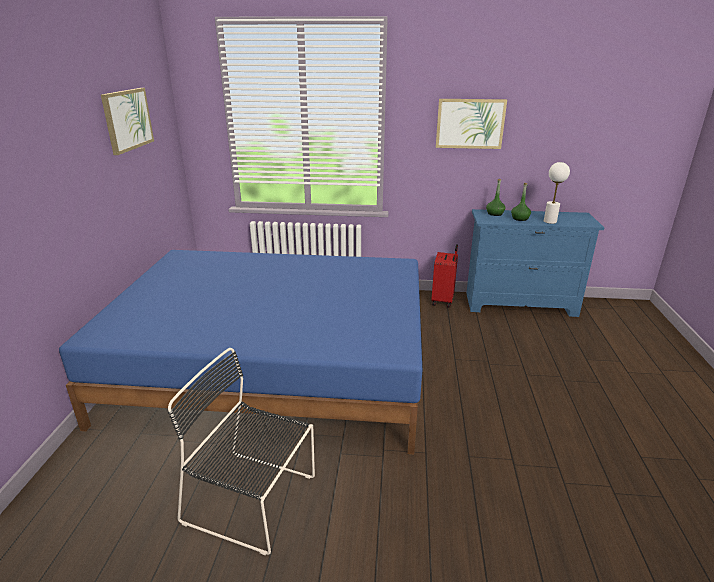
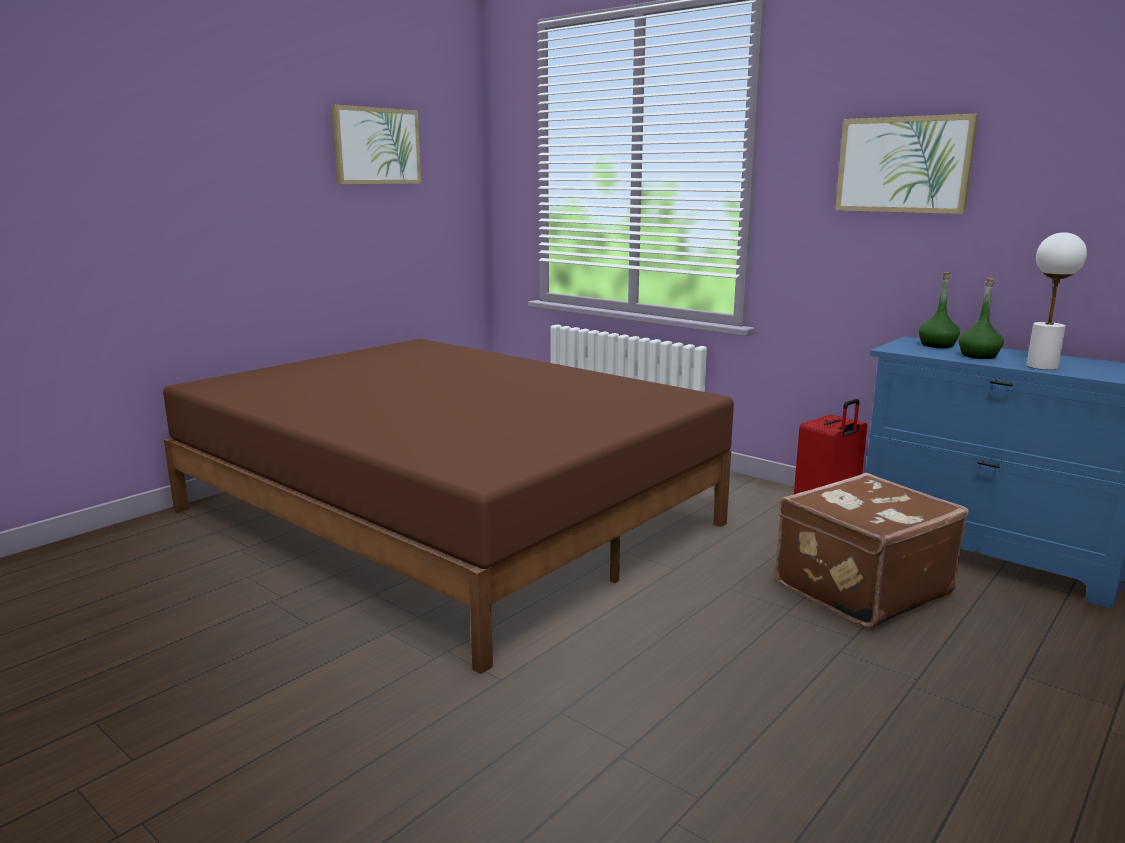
camera: 35 degrees right, 10 degrees down
blue bed [59,250,422,454] -> brown bed [163,339,734,674]
black chair [168,348,315,555] -> none
none -> brown suitcase [775,473,969,628]

